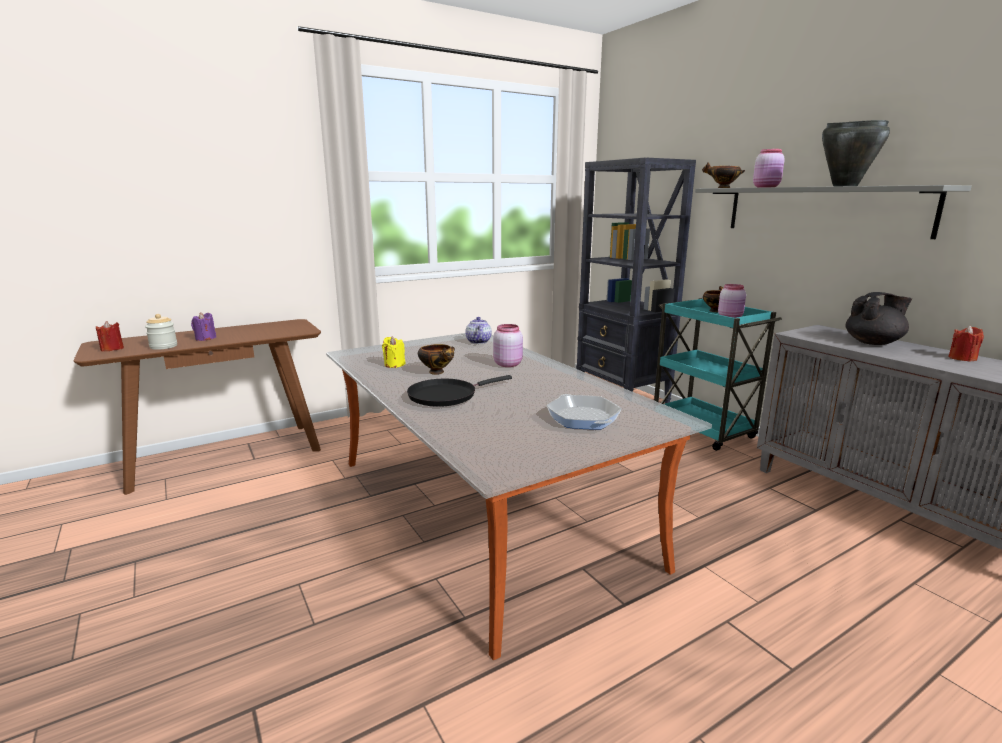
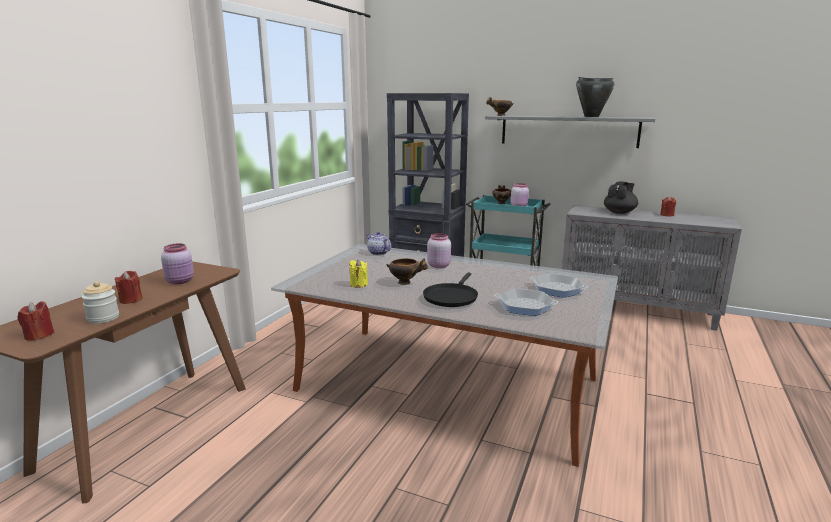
camera: 35 degrees left, 0 degrees up
purple candle [191,312,216,341] -> red candle [115,271,142,304]
pink jar [753,149,785,188] -> pink jar moved to [161,243,194,284]
none -> frying pan [494,288,558,316]

